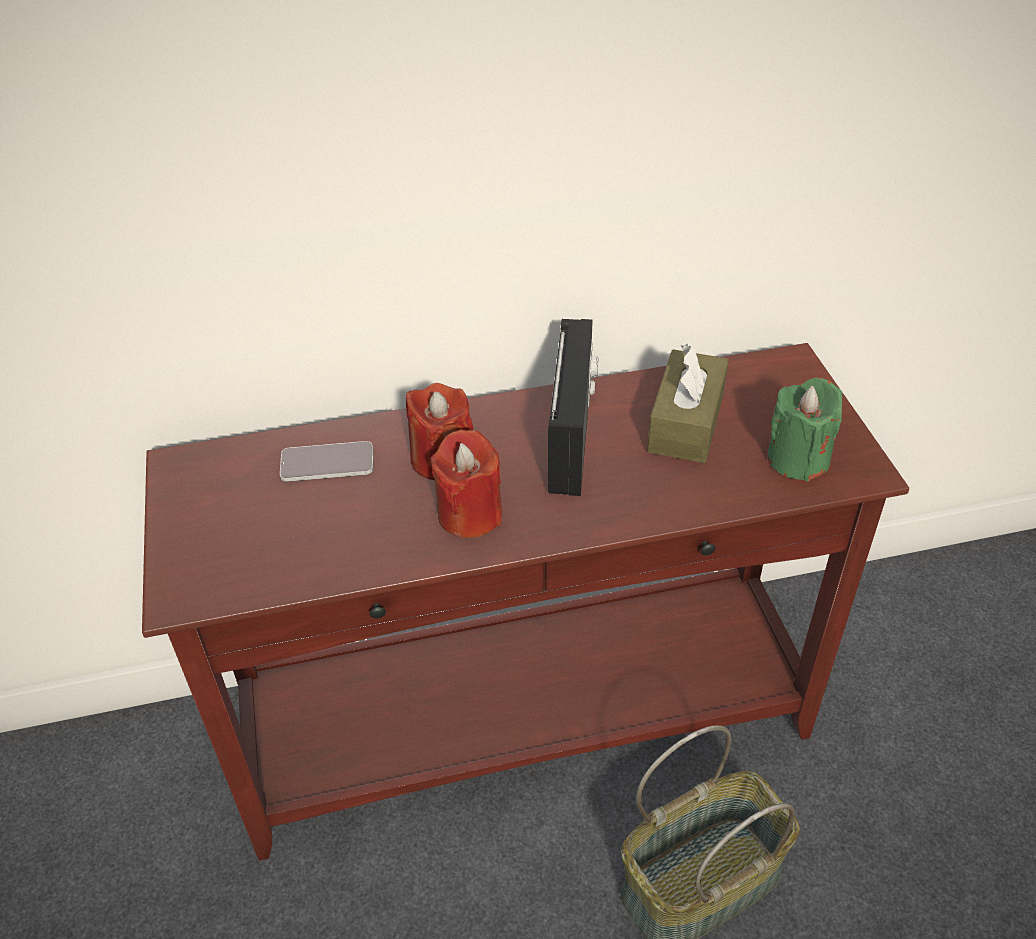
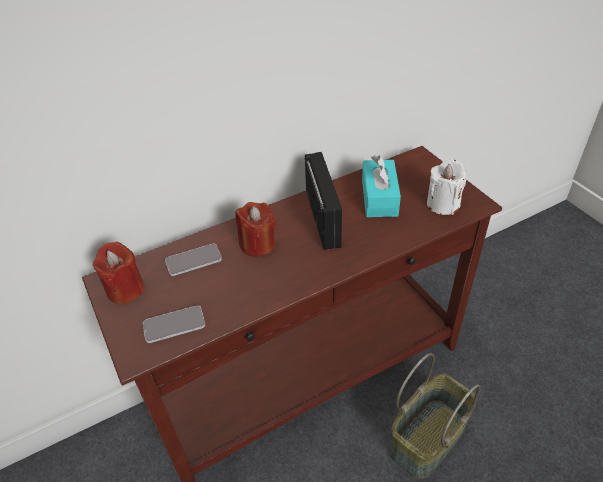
camera: 15 degrees left, 0 degrees up
red candle [430,430,503,538] -> red candle moved to [92,242,145,304]
brown tissue box [647,344,729,463] -> turquoise tissue box [362,155,401,217]
green candle [767,378,842,482] -> white candle [427,159,467,215]
none -> phone [143,305,205,343]

